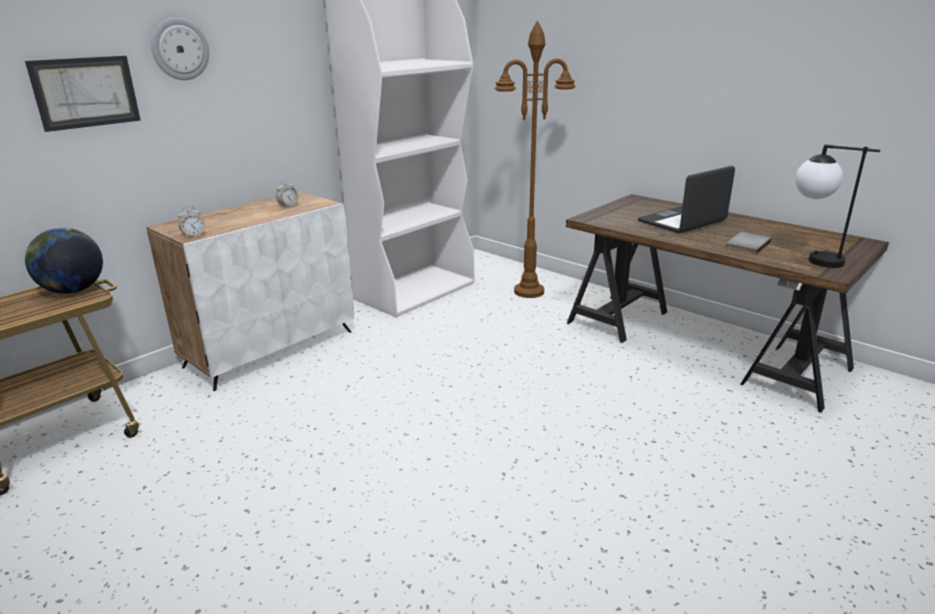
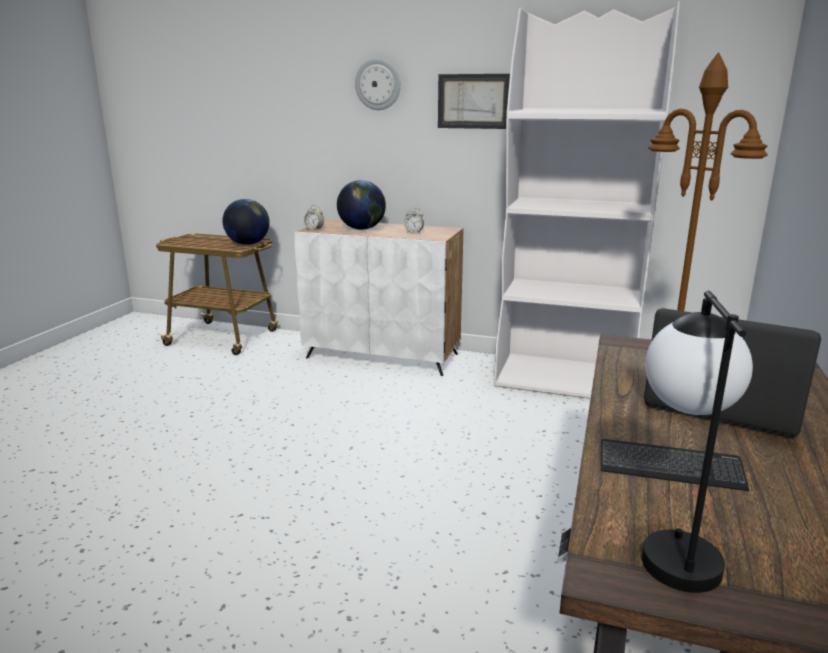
camera: 65 degrees right, 5 degrees down
picture [25,56,141,132] -> picture moved to [438,74,510,129]
grey book [725,232,772,255] -> keyboard [600,439,749,491]
none -> globe [337,180,386,230]

